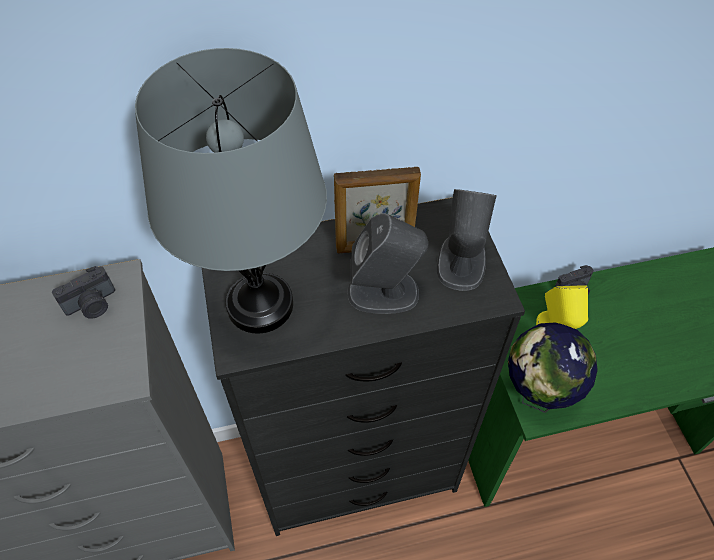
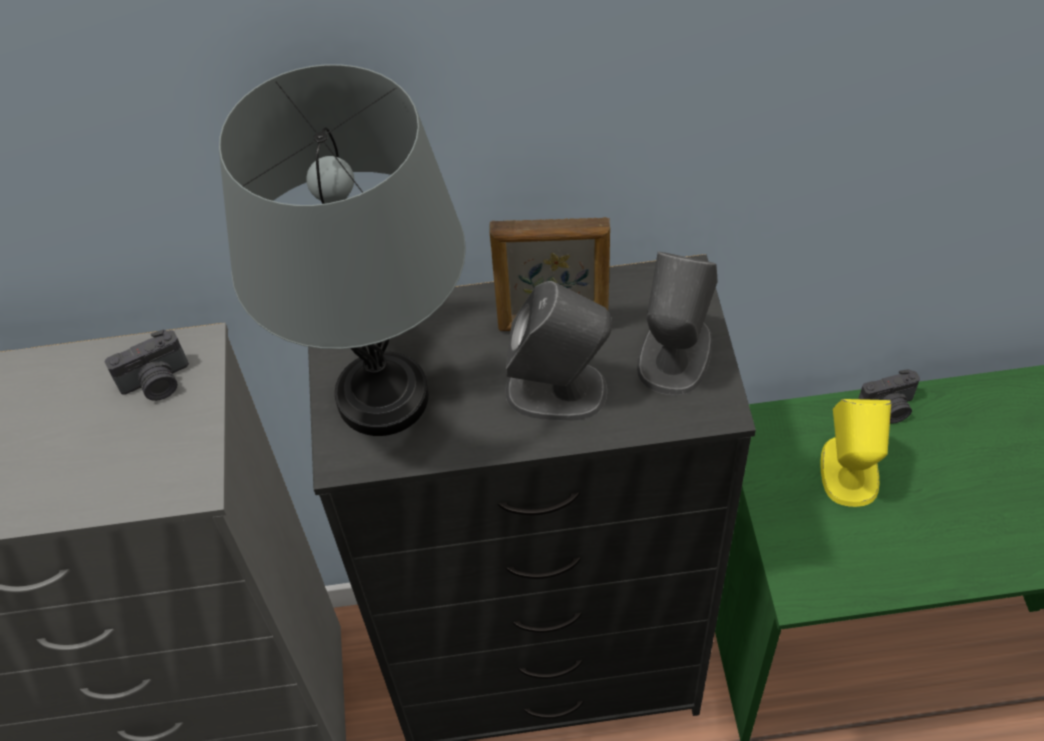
camera: 10 degrees right, 0 degrees up
globe [508,322,598,413] -> none

